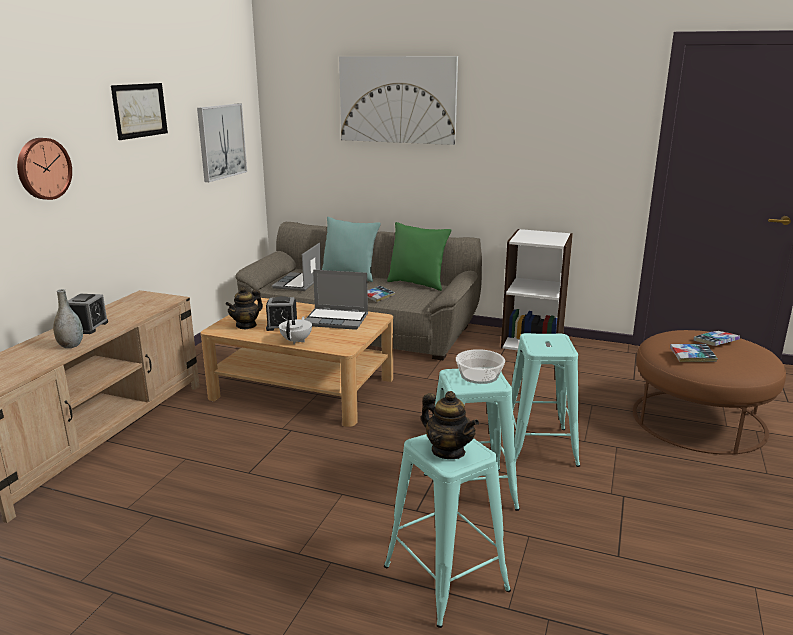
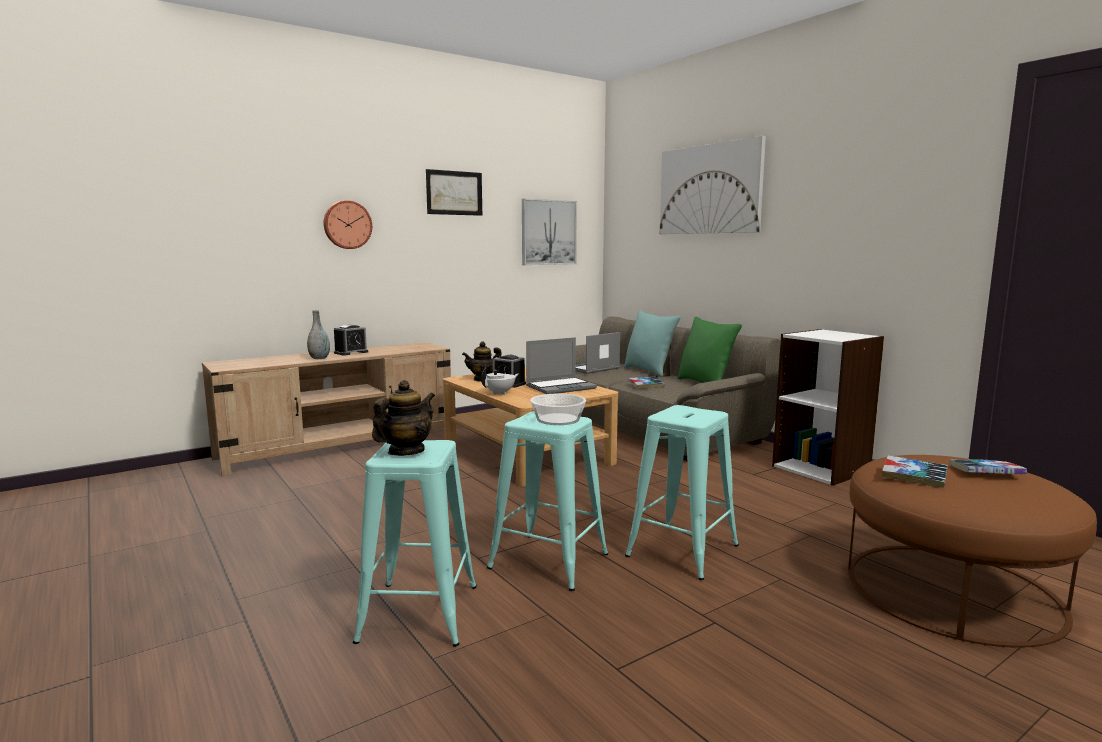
camera: 35 degrees right, 10 degrees down
laptop [305,270,368,330] -> laptop turned 75 degrees counterclockwise [526,337,597,394]
teapot [421,391,479,459] -> teapot turned 135 degrees counterclockwise [372,380,435,456]

